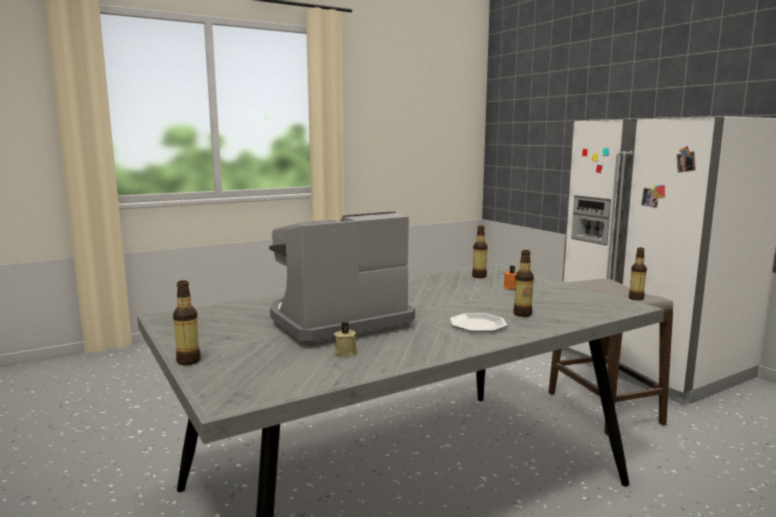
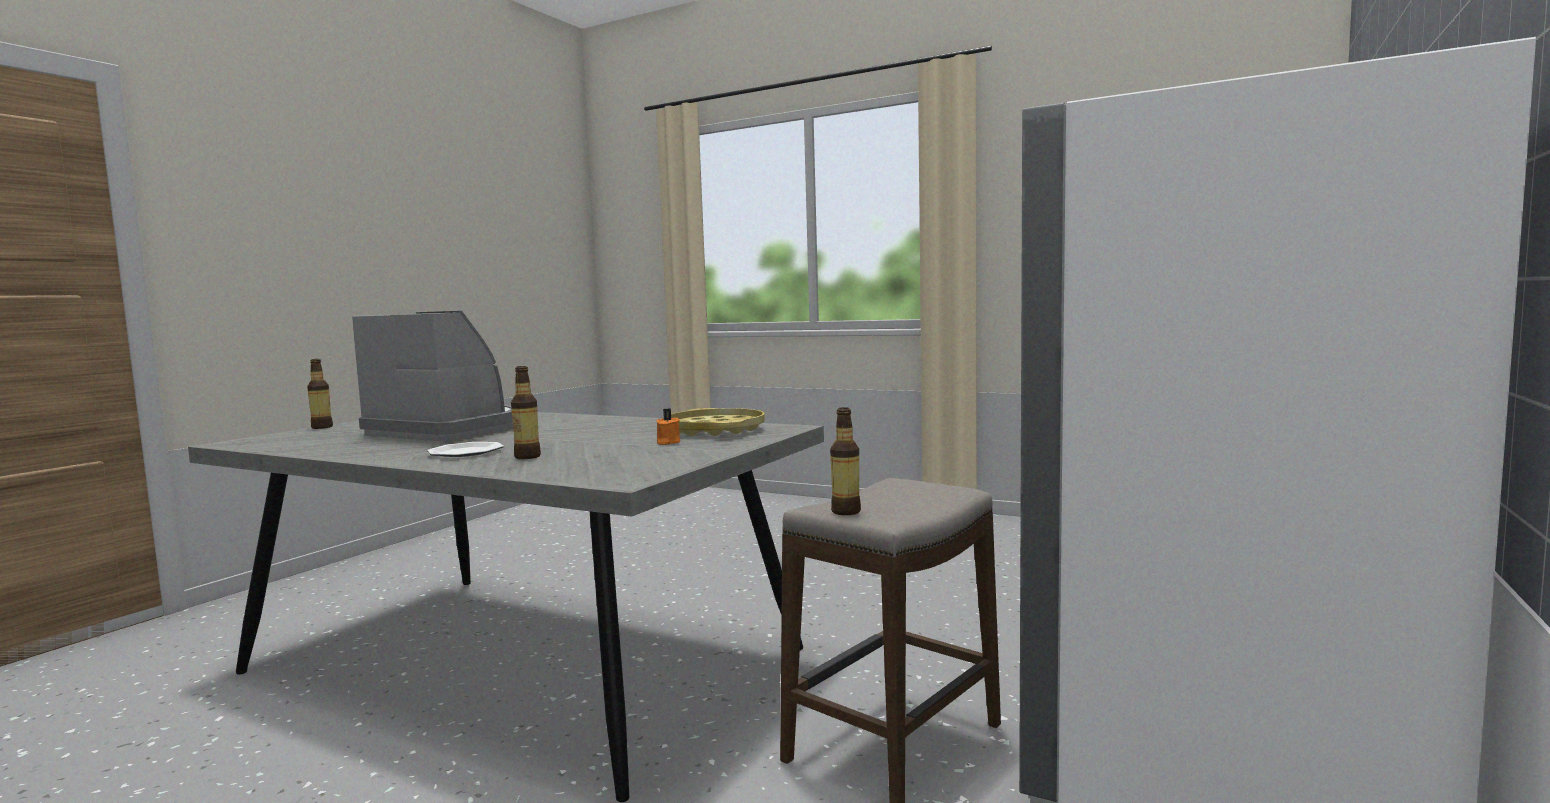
camera: 60 degrees right, 5 degrees down
beige candle [333,322,358,357] -> none
bottle [472,225,488,278] -> yellow tray [671,408,765,436]

